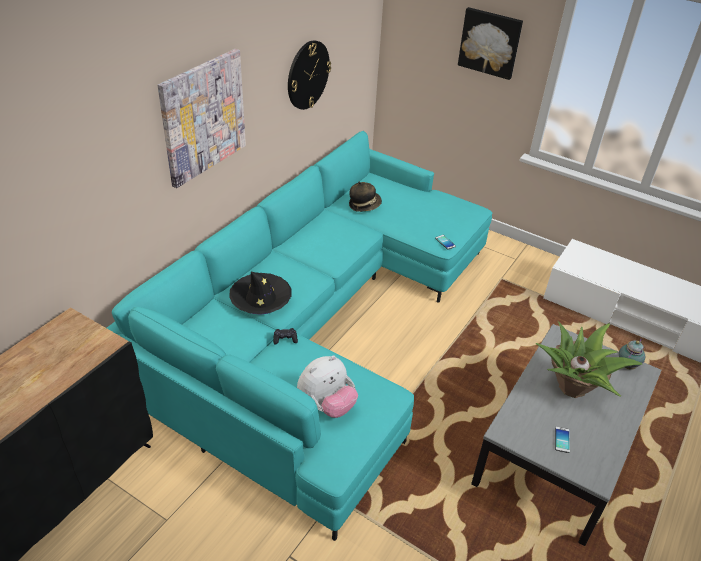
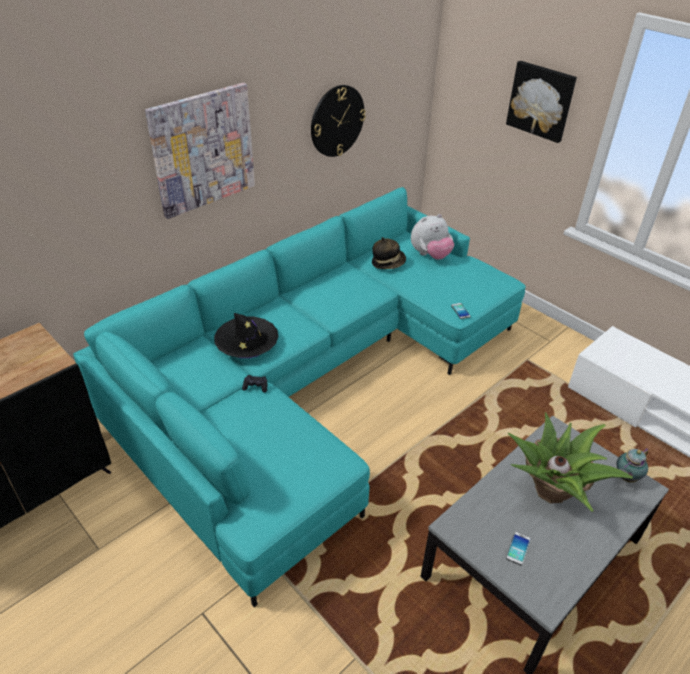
camera: 15 degrees right, 0 degrees up
plush toy [297,355,358,418] -> plush toy moved to [411,214,454,260]

